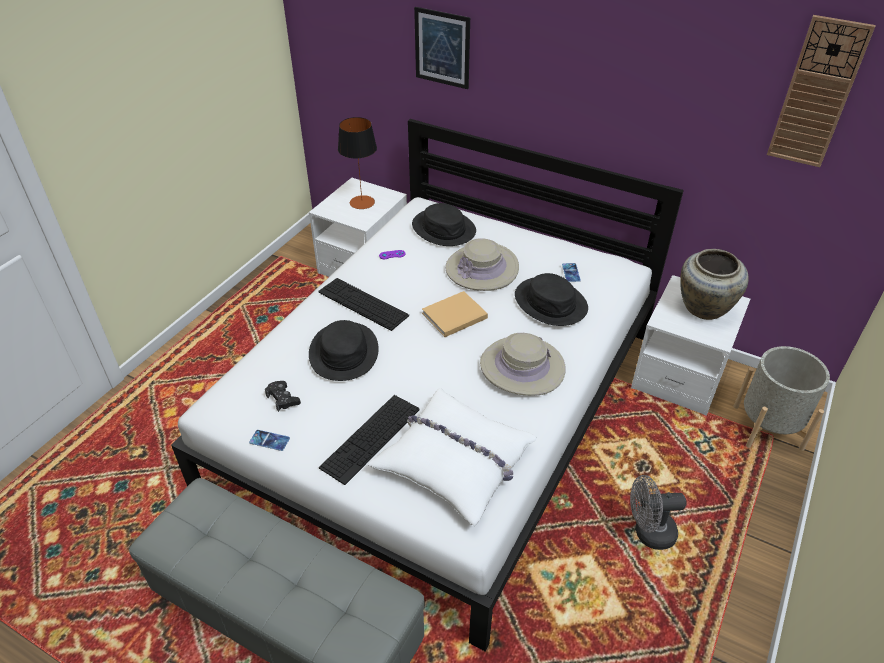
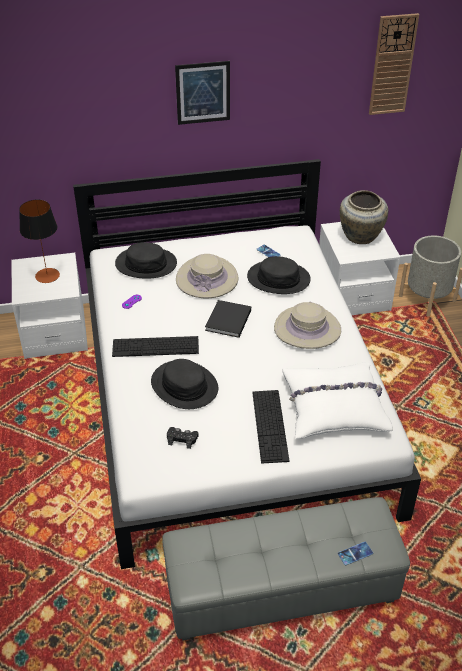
camera: 40 degrees left, 0 degrees up
phone [249,430,290,451] -> phone moved to [338,542,373,565]
picture [414,7,470,89] -> picture moved to [175,61,230,125]
beige book [422,291,488,337] -> black book [205,300,251,338]
grey fan [630,475,686,550] -> none

